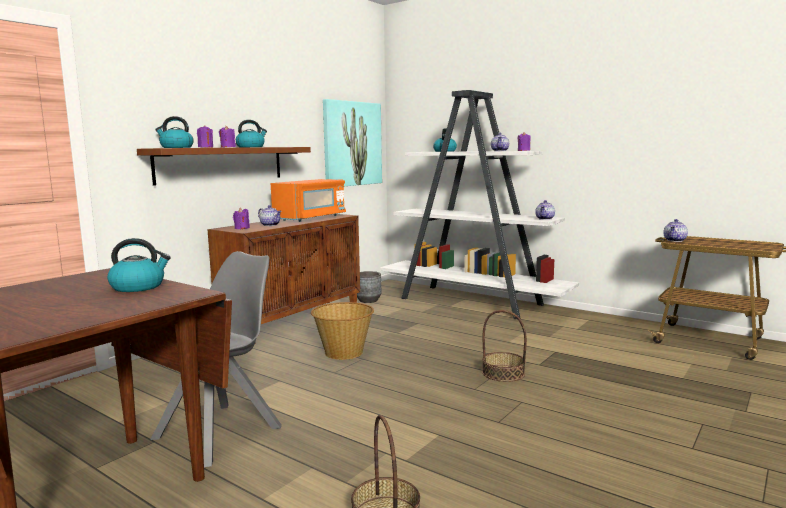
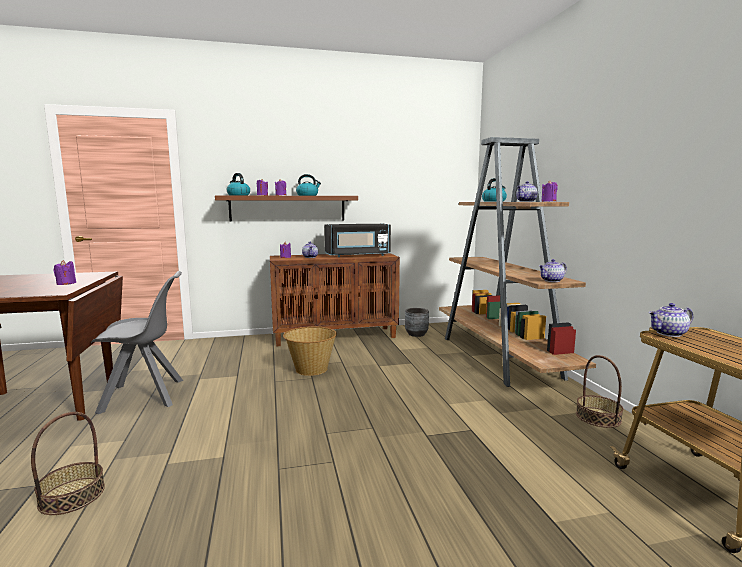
camera: 40 degrees right, 0 degrees up
kettle [107,238,171,292] -> purple candle [54,260,76,285]
orange microwave [271,179,346,222] -> black microwave [325,224,391,257]
picture [323,99,382,186] -> none
white bookcase [380,90,579,320] -> brown bookcase [439,137,596,387]
basket [482,310,527,382] -> basket moved to [576,355,623,428]

